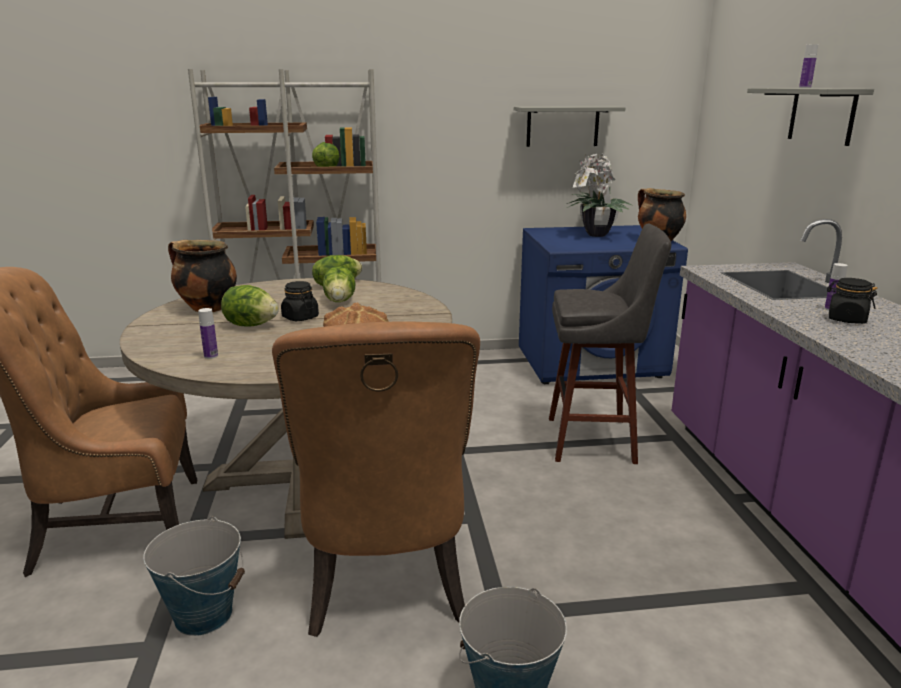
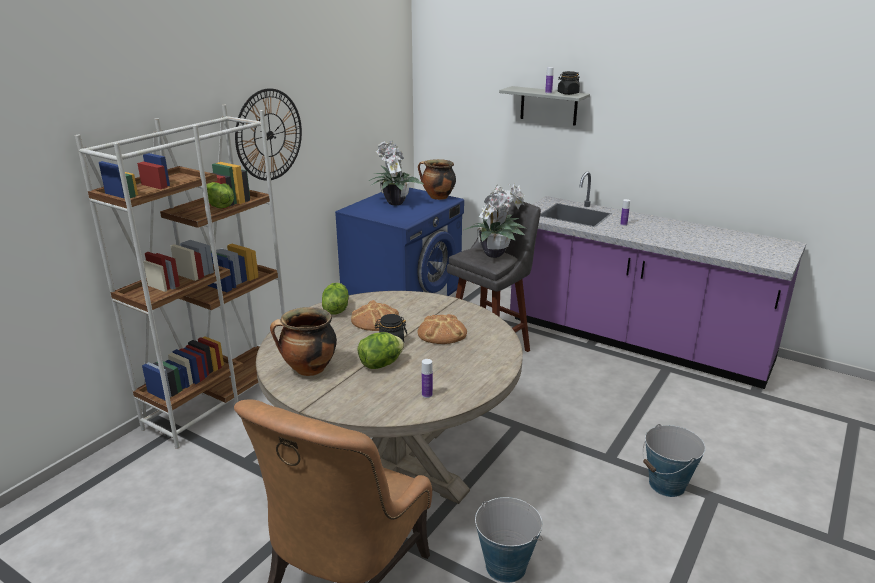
camera: 50 degrees left, 5 degrees up
brown chair [272,321,480,637] -> none
lettuce [323,266,356,302] -> bread [351,300,399,331]
grey shelf [514,106,625,147] -> none
black jar [827,278,878,324] -> black jar moved to [558,71,580,95]
none -> wall clock [235,88,302,181]
none -> potted plant [464,184,526,258]

